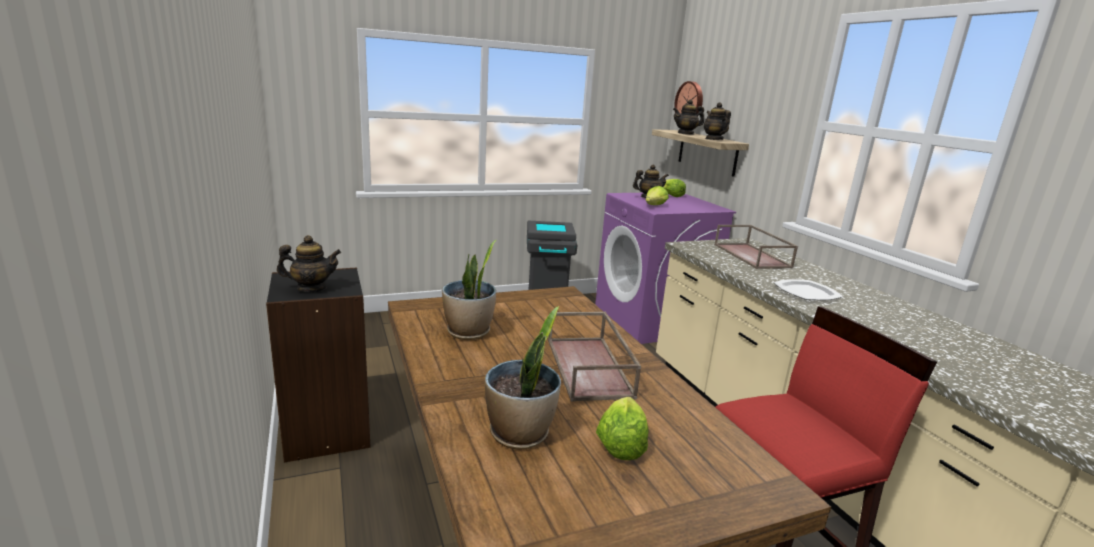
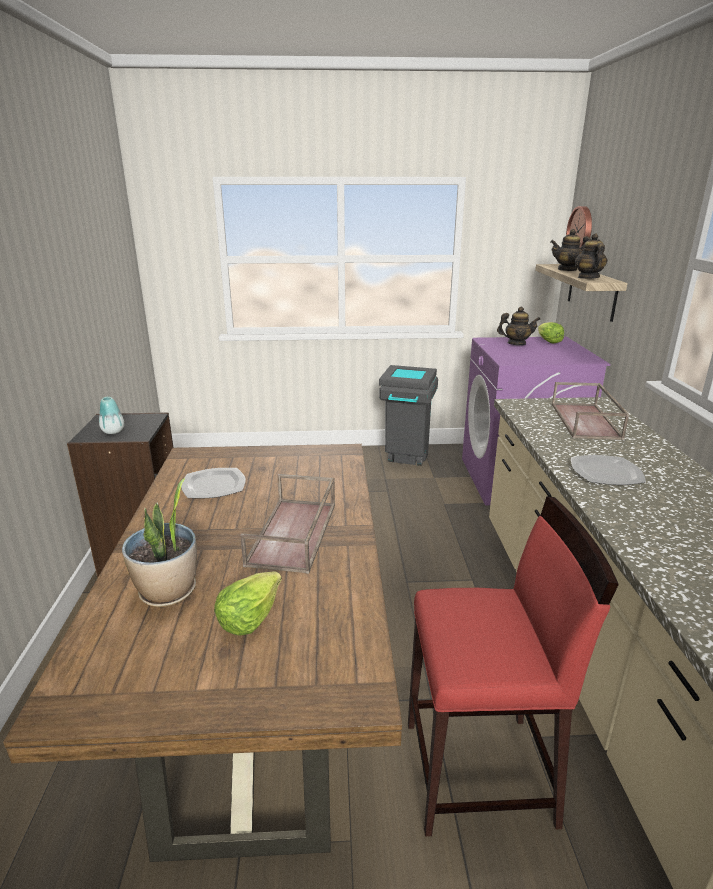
camera: 20 degrees right, 5 degrees up
teapot [277,235,341,292] -> vase [99,397,124,434]
potted plant [442,240,496,340] -> plate [181,468,245,498]
lettuce [646,186,669,205] -> none

